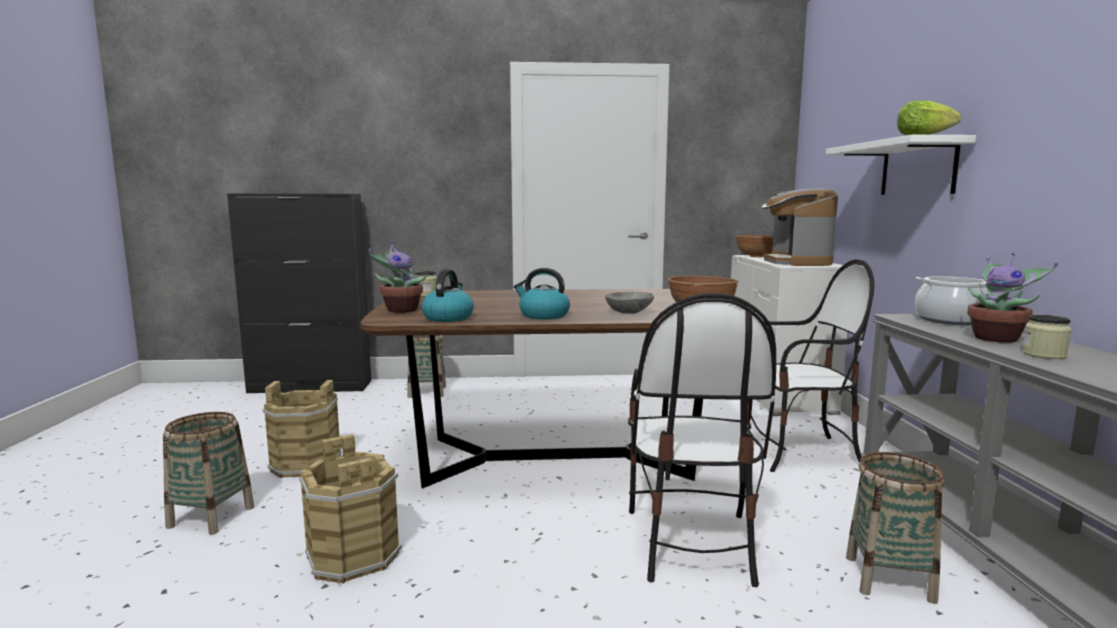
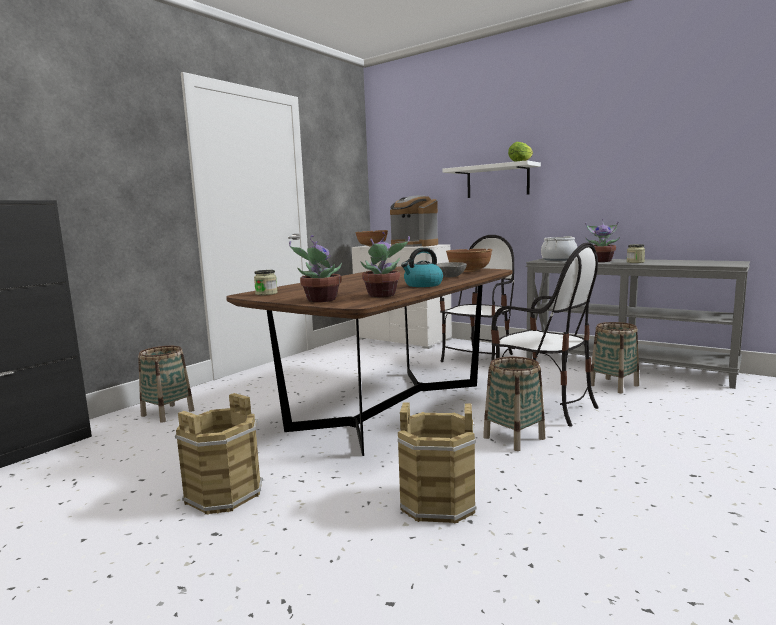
camera: 50 degrees left, 0 degrees up
basket [163,412,254,535] -> basket moved to [483,357,545,451]
kettle [422,269,474,322] -> potted plant [360,232,410,298]

